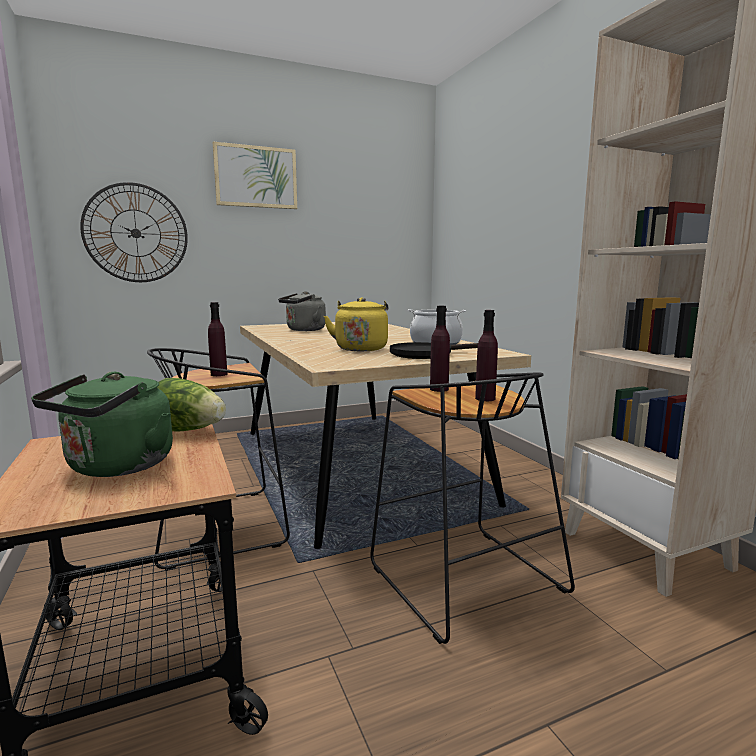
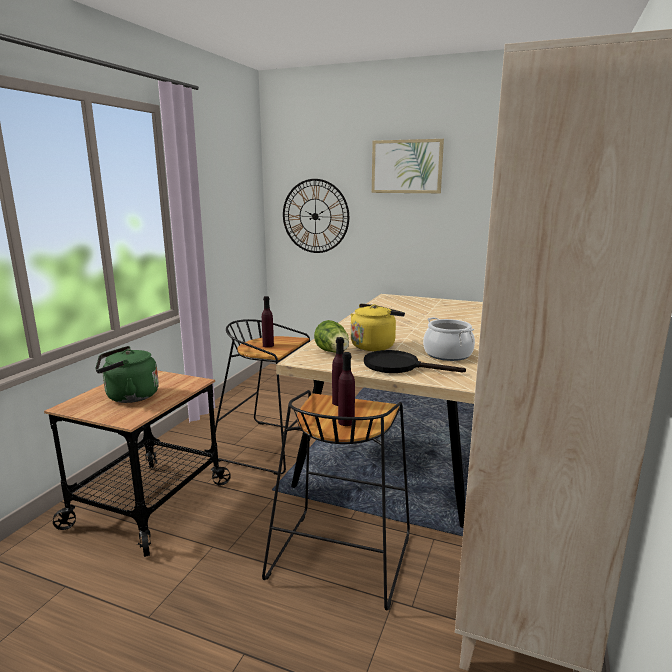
camera: 45 degrees right, 5 degrees up
lettuce [157,378,226,432] -> lettuce moved to [314,320,349,353]
grey kettle [278,291,326,331] -> none

